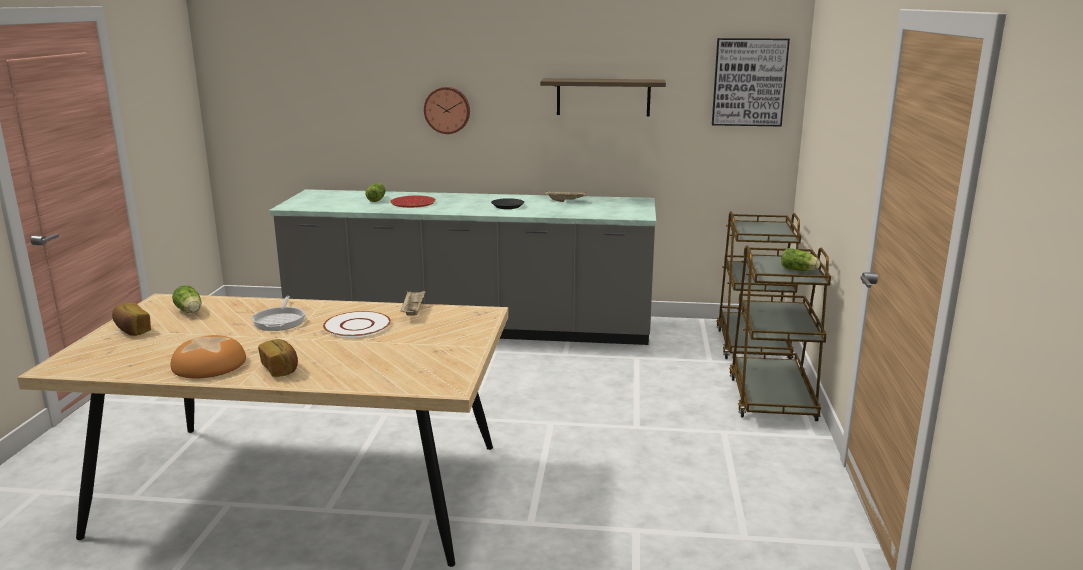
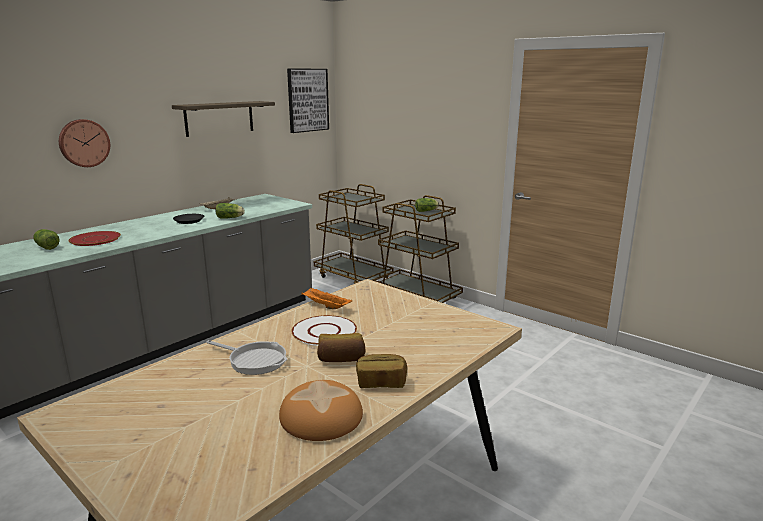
camera: 55 degrees left, 0 degrees up
bread [112,303,151,336] -> bread moved to [317,333,365,362]
lettuce [172,285,202,313] -> lettuce moved to [216,203,244,219]
beige tray [401,291,426,316] -> orange tray [301,288,352,309]

